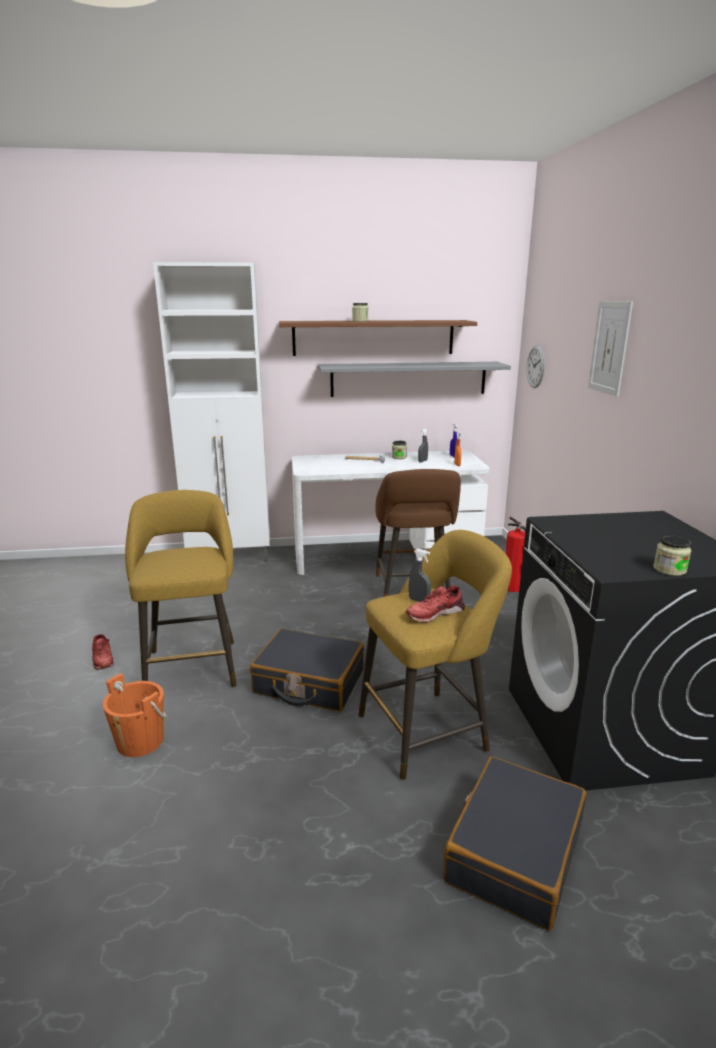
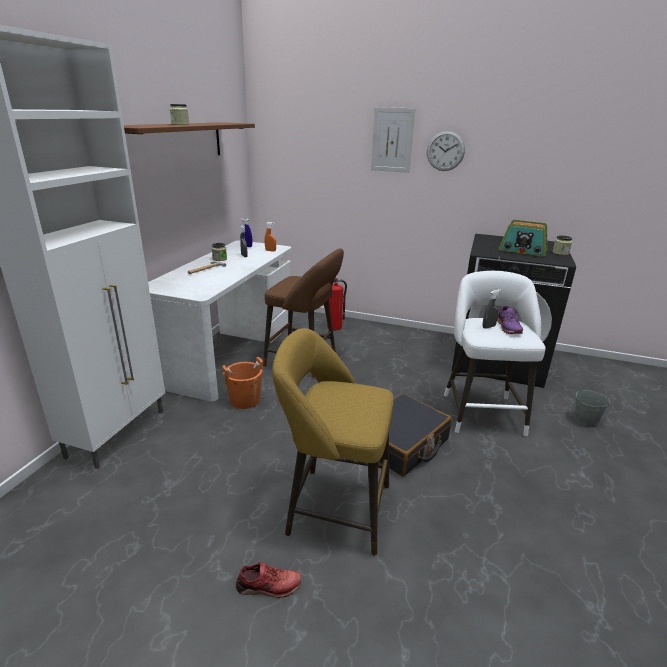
camera: 65 degrees left, 5 degrees up
orange bucket [103,673,167,757] -> orange bucket moved to [222,357,263,409]
grey shelf [318,362,511,397] -> none
yellow stool [358,530,512,780] -> white stool [444,271,546,437]
red shoe [406,585,465,623] -> purple shoe [497,306,523,334]
black suitcase [443,756,587,930] -> grey bucket [575,382,610,426]
wall clock [526,345,545,388] -> wall clock moved to [427,131,465,171]
none -> radio [499,220,547,256]

